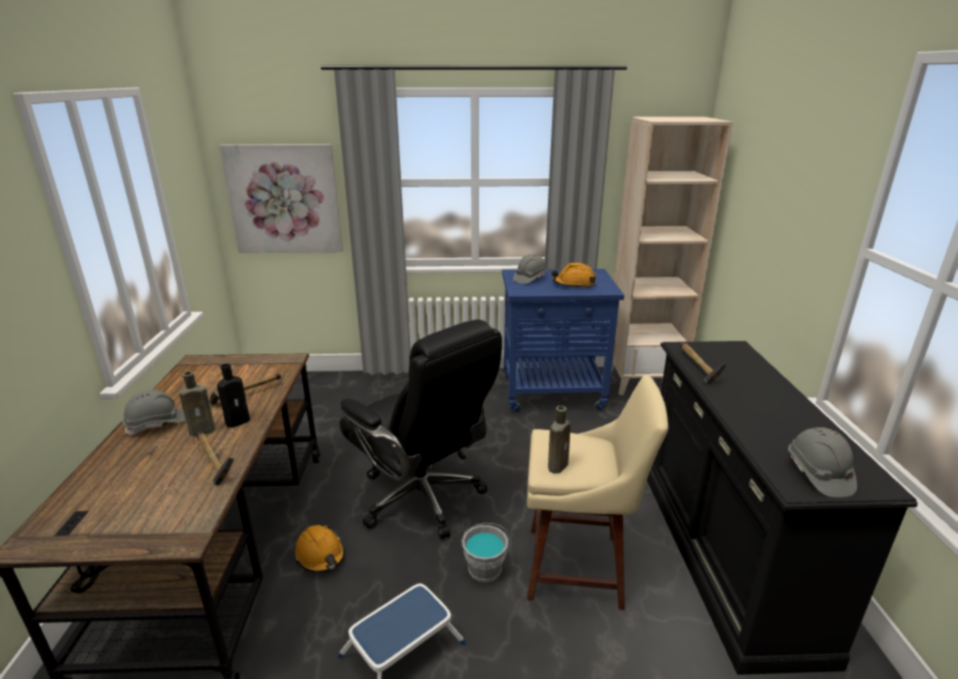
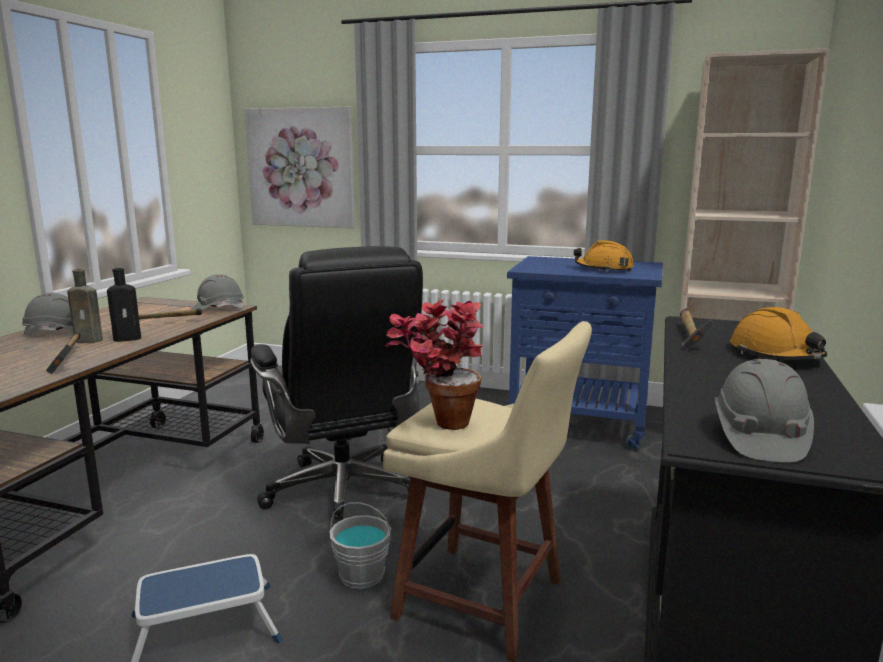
camera: 20 degrees right, 10 degrees down
orange hard hat [295,525,345,573] -> orange hard hat moved to [730,307,827,360]
grey hard hat [513,254,547,284] -> grey hard hat moved to [191,274,245,310]
brown bottle [548,406,571,473] -> potted plant [385,300,484,430]

